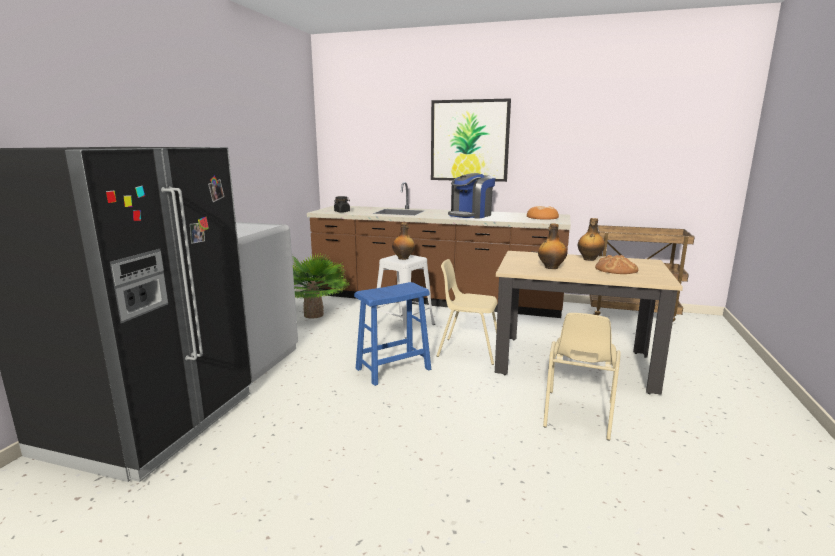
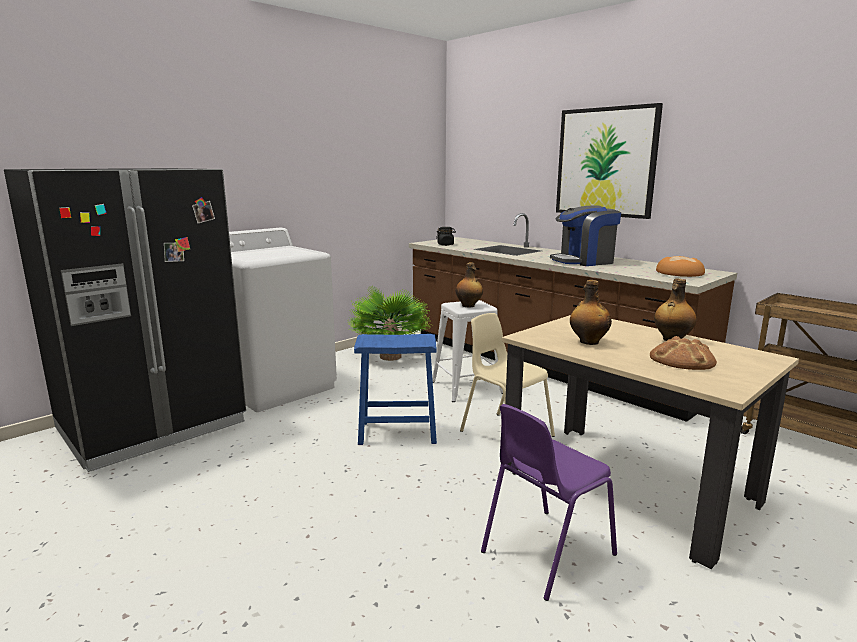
camera: 30 degrees right, 0 degrees up
beige chair [543,313,621,441] -> purple chair [481,404,617,601]

